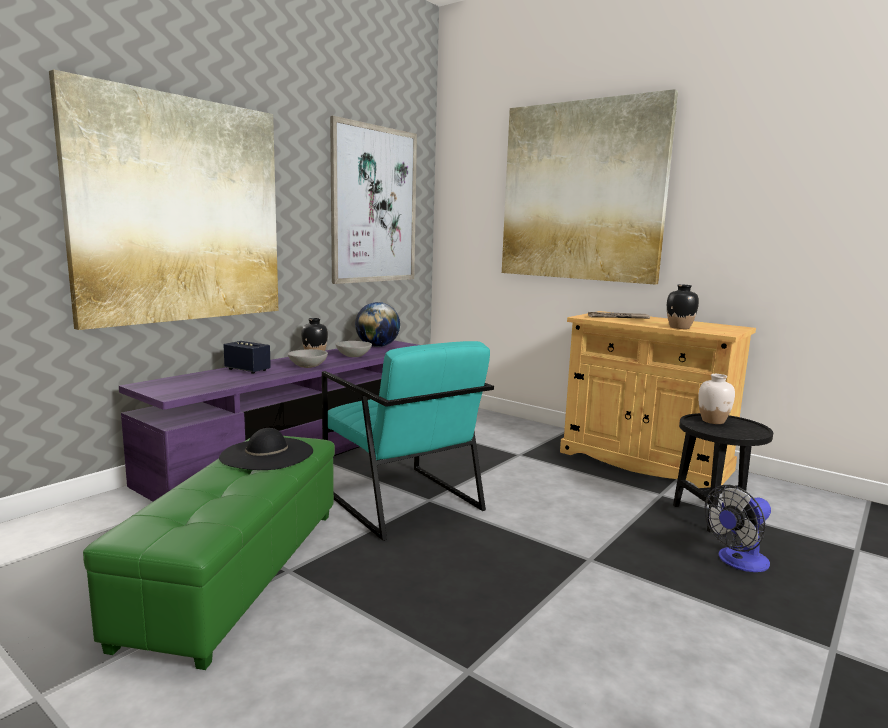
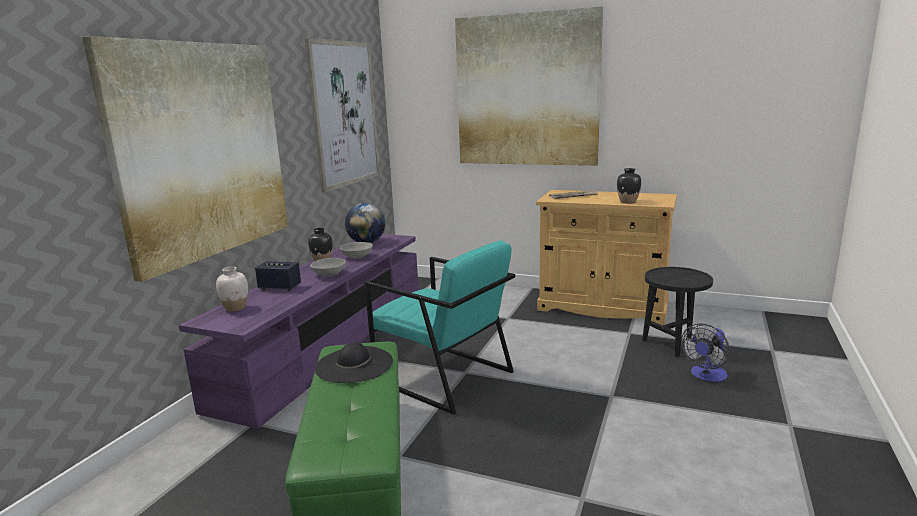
camera: 15 degrees left, 5 degrees up
white vase [698,374,735,424] -> white vase moved to [216,267,248,312]

